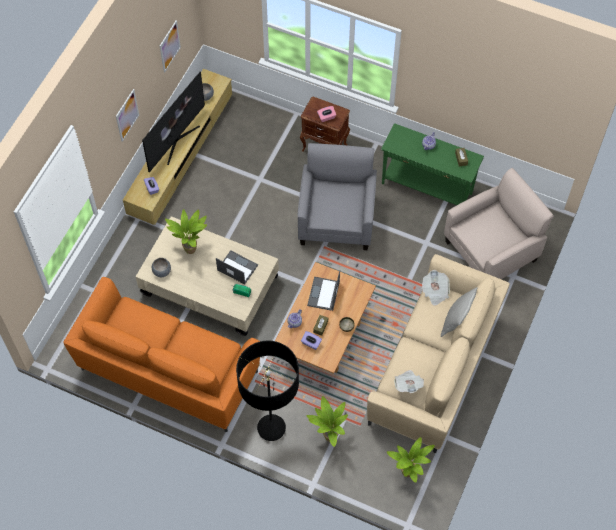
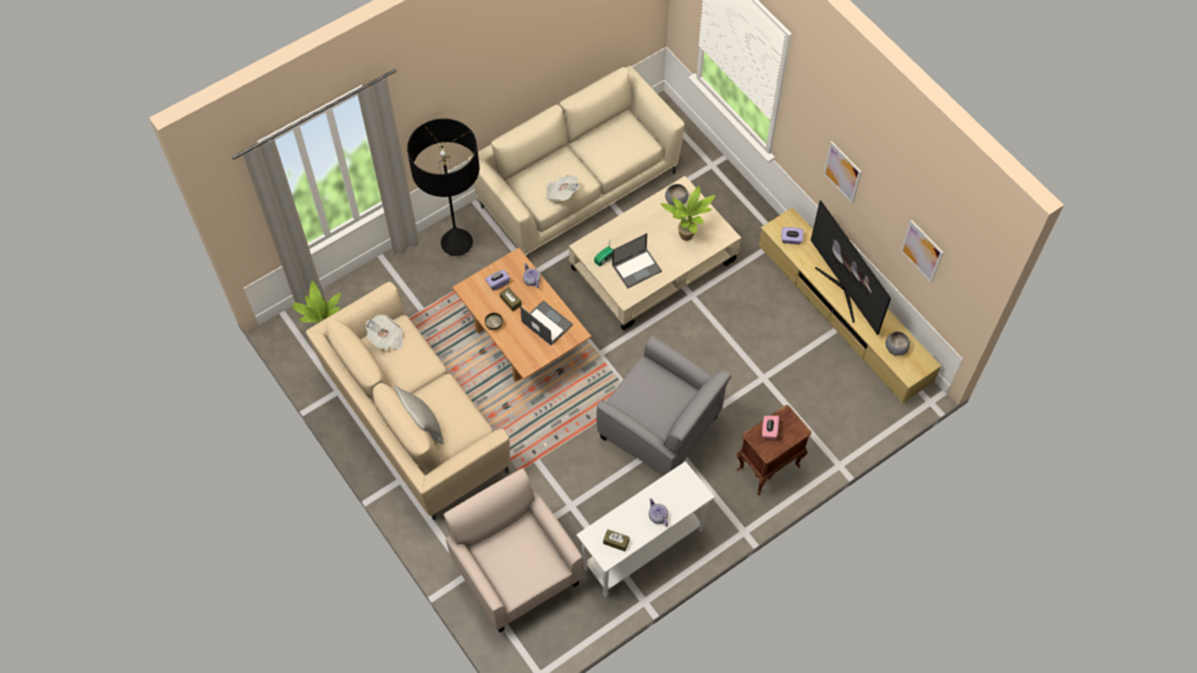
camera: 120 degrees right, 0 degrees up
orange sofa [63,277,260,432] -> beige sofa [467,66,685,259]
potted plant [306,396,348,447] -> none
green console table [381,123,484,205] -> white console table [576,461,715,597]
newspaper [422,270,450,306] -> newspaper moved to [546,175,579,201]
beige armchair [444,168,554,279] -> beige armchair turned 150 degrees clockwise [443,468,582,632]

